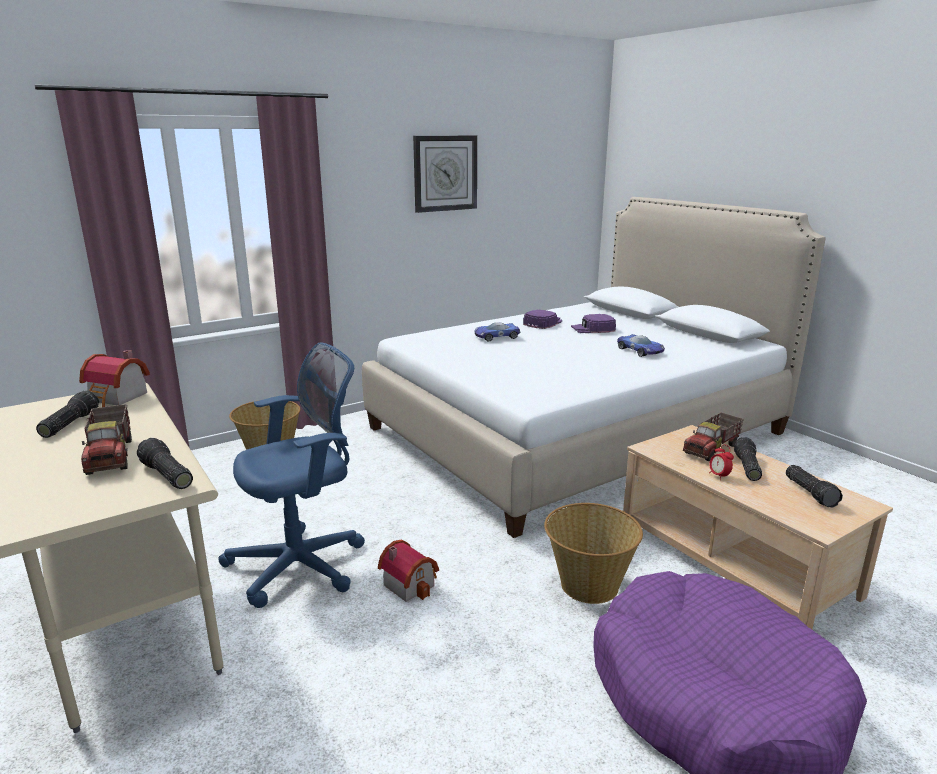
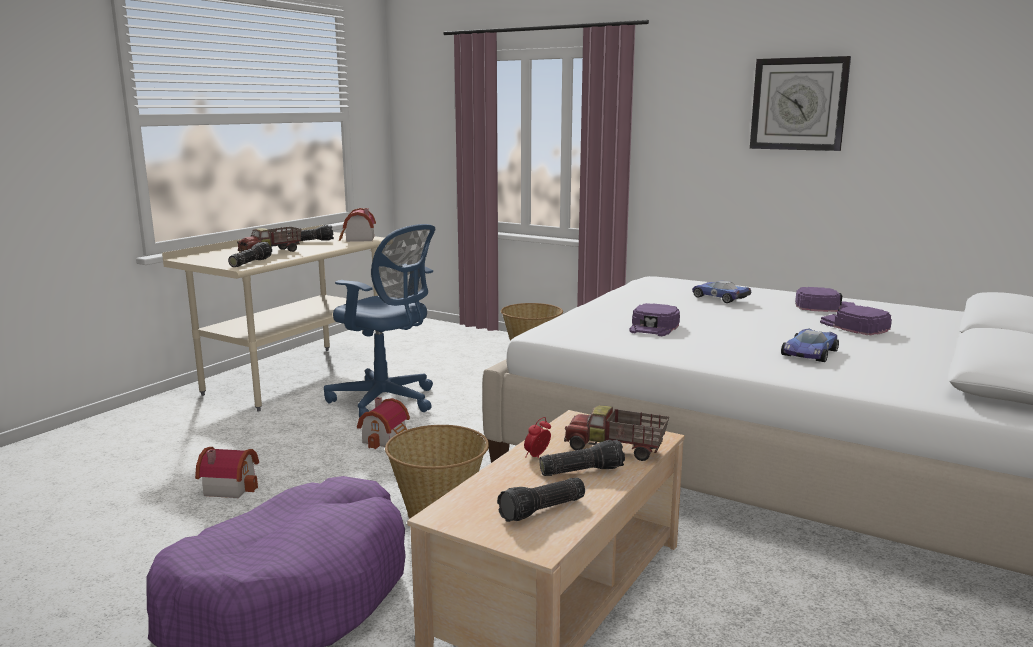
camera: 65 degrees right, 5 degrees down
none -> toy house [195,447,259,498]
none -> purple cap [629,303,680,336]

